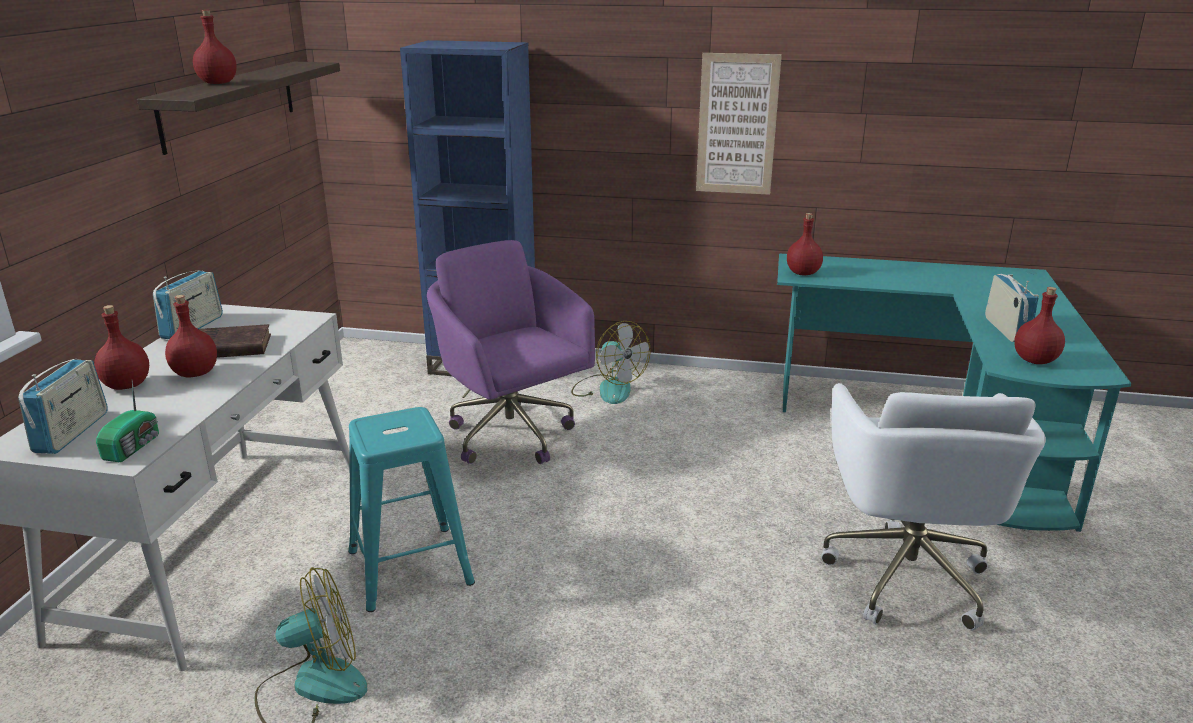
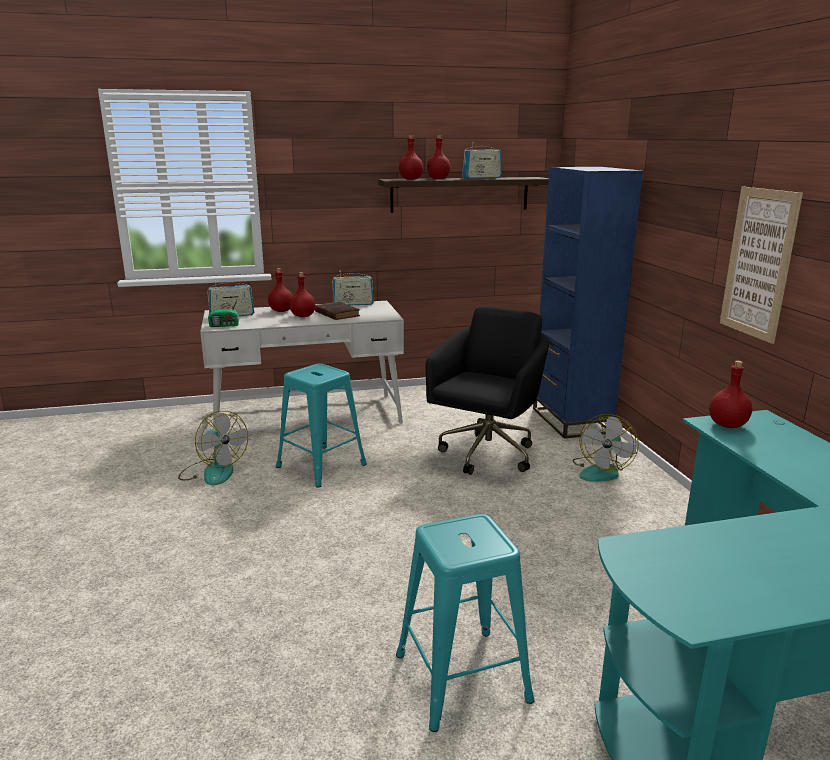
camera: 65 degrees right, 5 degrees down
purple office chair [427,240,595,464] -> black office chair [426,306,549,475]
white office chair [821,383,1046,630] -> turquoise stool [396,514,535,732]
radio [985,274,1039,342] -> radio moved to [462,142,501,179]
red bottle [1014,287,1065,364] -> red bottle moved to [399,135,423,179]

